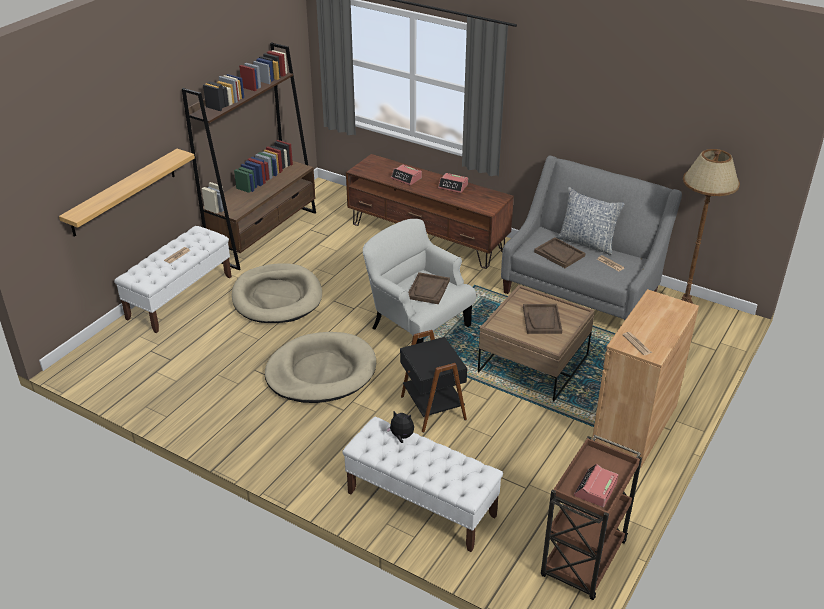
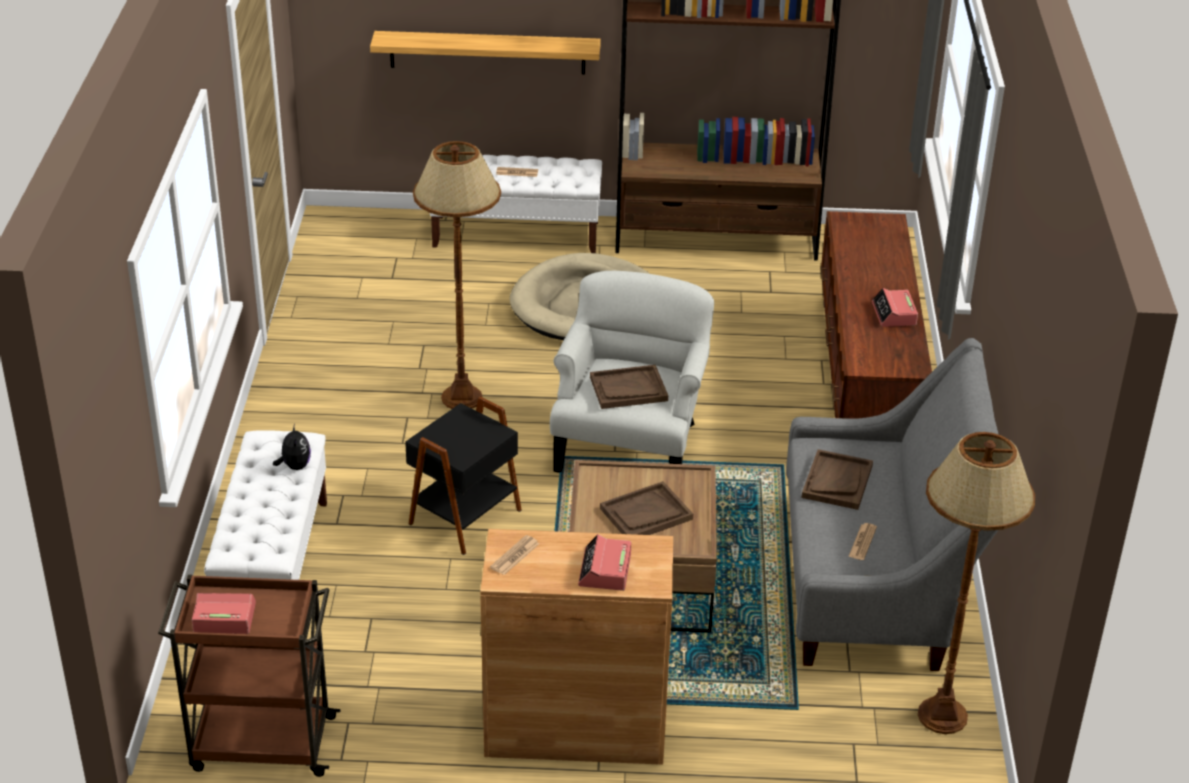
camera: 60 degrees right, 0 degrees up
beige dog bed [265,332,376,403] -> brown floor lamp [413,141,501,409]
alarm clock [391,165,422,185] -> alarm clock moved to [578,534,631,591]
pillow [556,187,624,255] -> none

